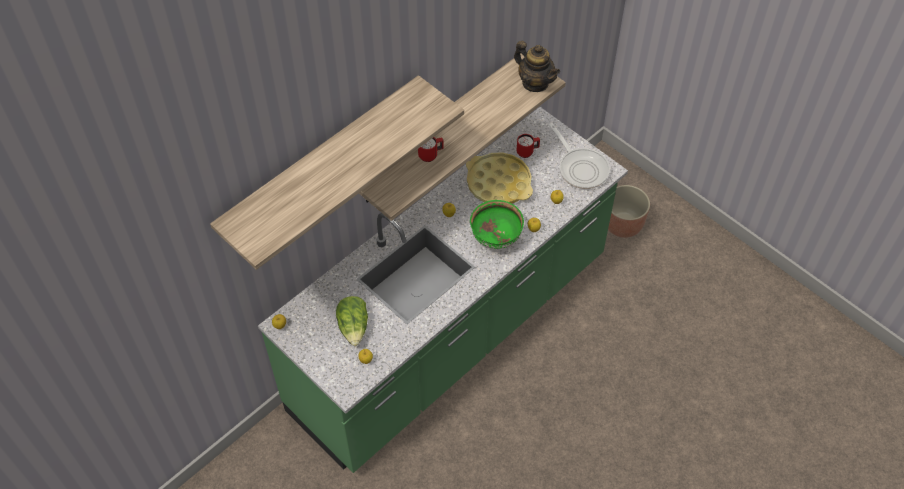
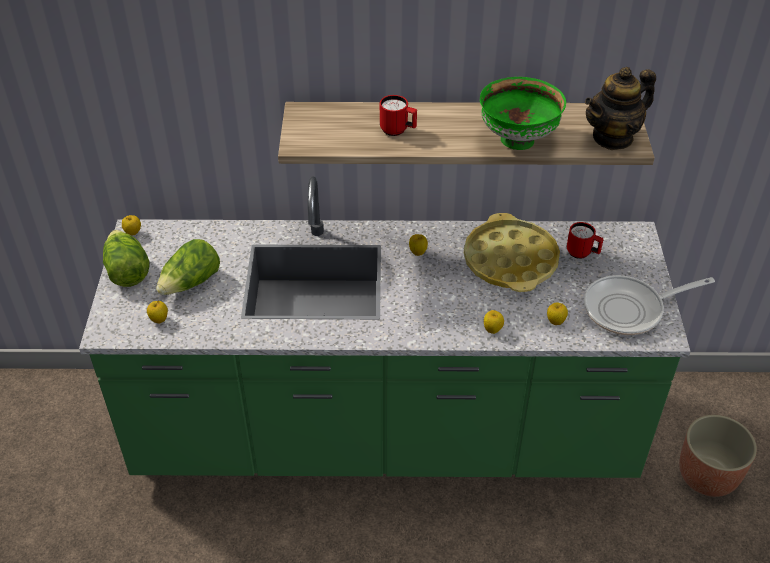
camera: 45 degrees right, 10 degrees down
shelf [210,75,464,270] -> none
green bowl [470,200,524,249] -> green bowl moved to [480,77,566,150]
teapot [514,41,560,92] -> teapot turned 60 degrees clockwise [585,67,656,150]
frying pan [549,123,610,189] -> frying pan turned 60 degrees clockwise [584,275,715,335]
none -> lettuce [103,230,149,287]

